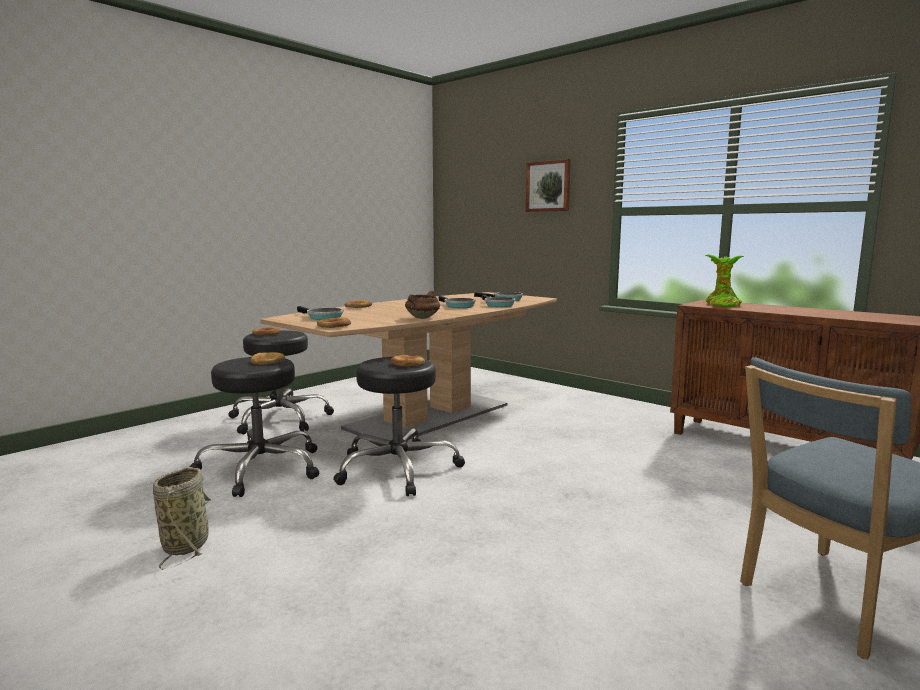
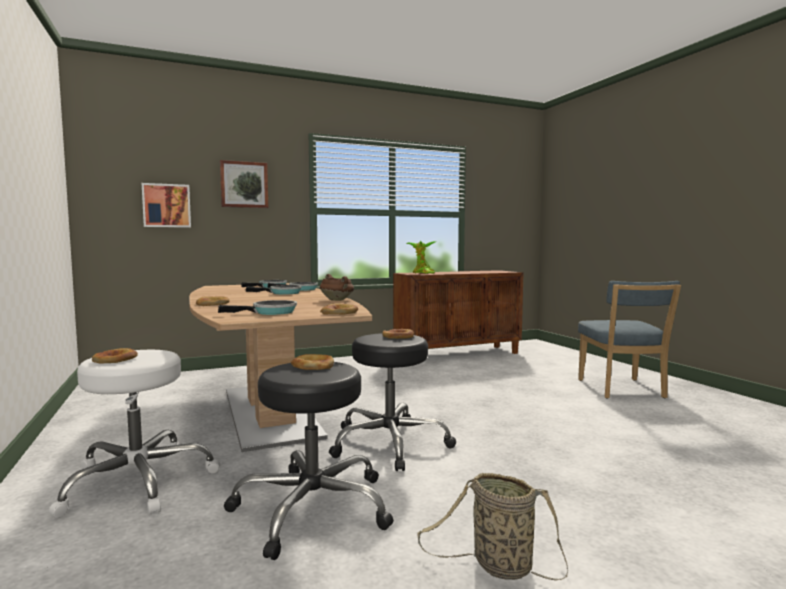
camera: 65 degrees left, 5 degrees down
black stool [228,330,334,434] -> white stool [49,350,220,518]
none -> picture [142,183,191,228]

